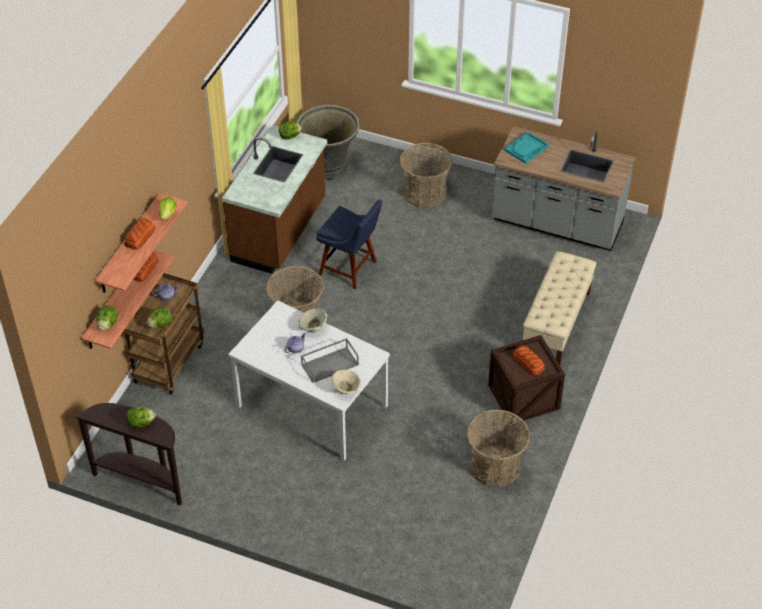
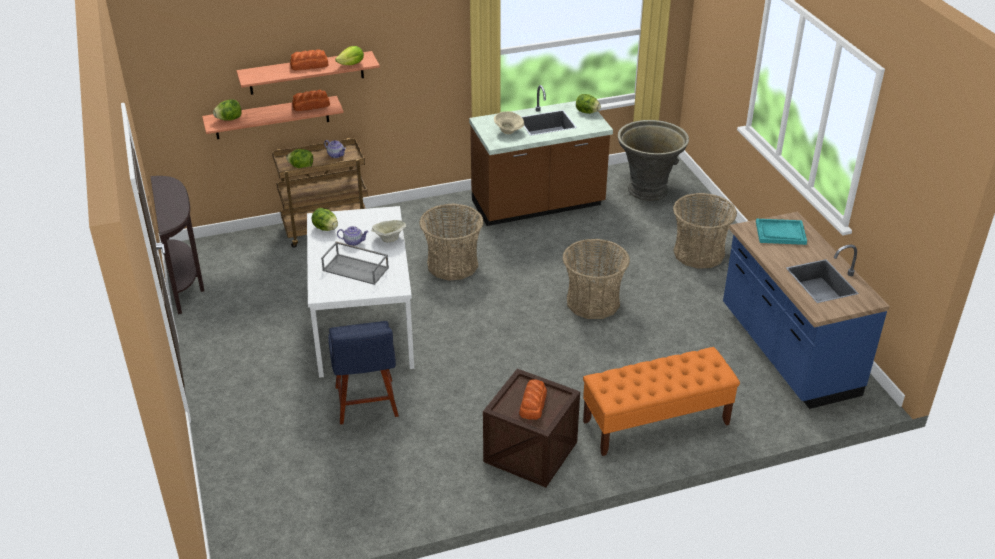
camera: 50 degrees right, 10 degrees down
lettuce [127,407,155,428] -> lettuce moved to [312,208,338,231]
blue chair [316,200,382,289] -> blue chair moved to [328,321,399,425]
beige bowl [331,370,361,394] -> beige bowl moved to [494,111,524,134]
basket [467,410,530,487] -> basket moved to [562,239,630,319]
grey counter [492,126,636,251] -> blue counter [723,212,890,409]
beige bench [522,251,597,365] -> orange bench [583,347,740,456]

